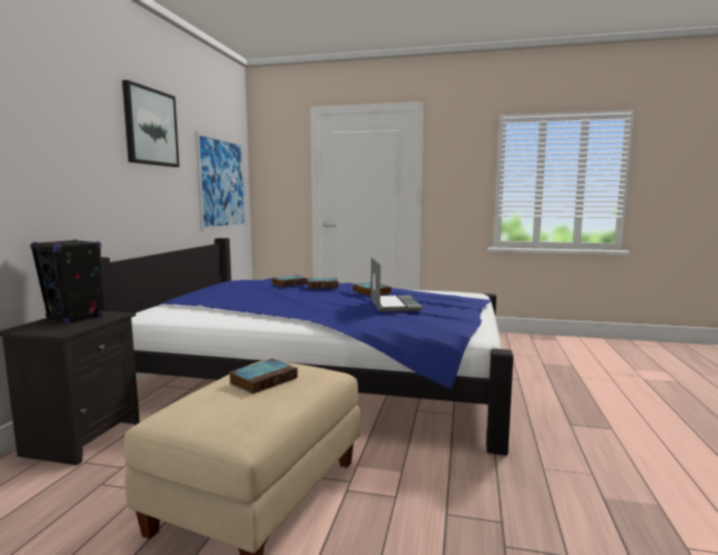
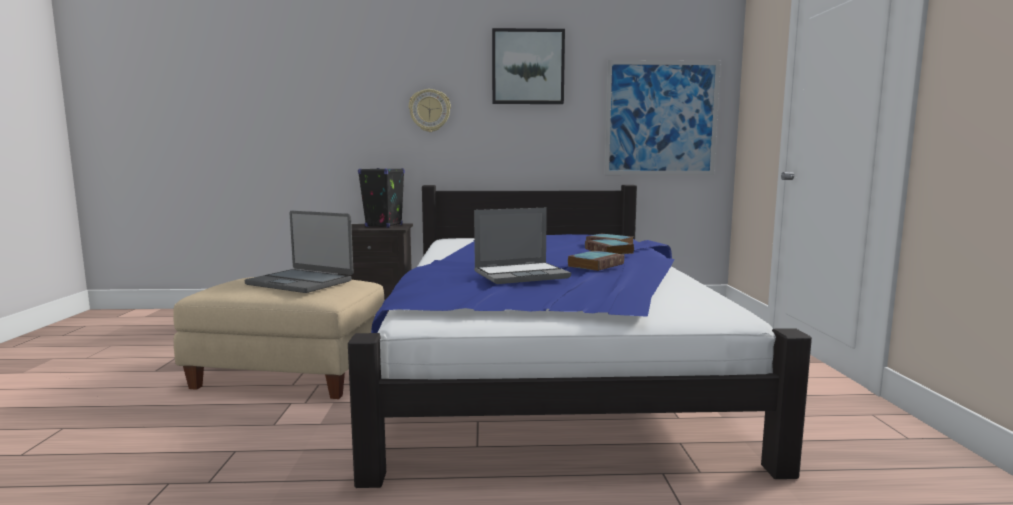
camera: 75 degrees right, 0 degrees up
book [230,359,298,394] -> laptop [245,211,354,293]
none -> wall clock [409,89,451,132]

